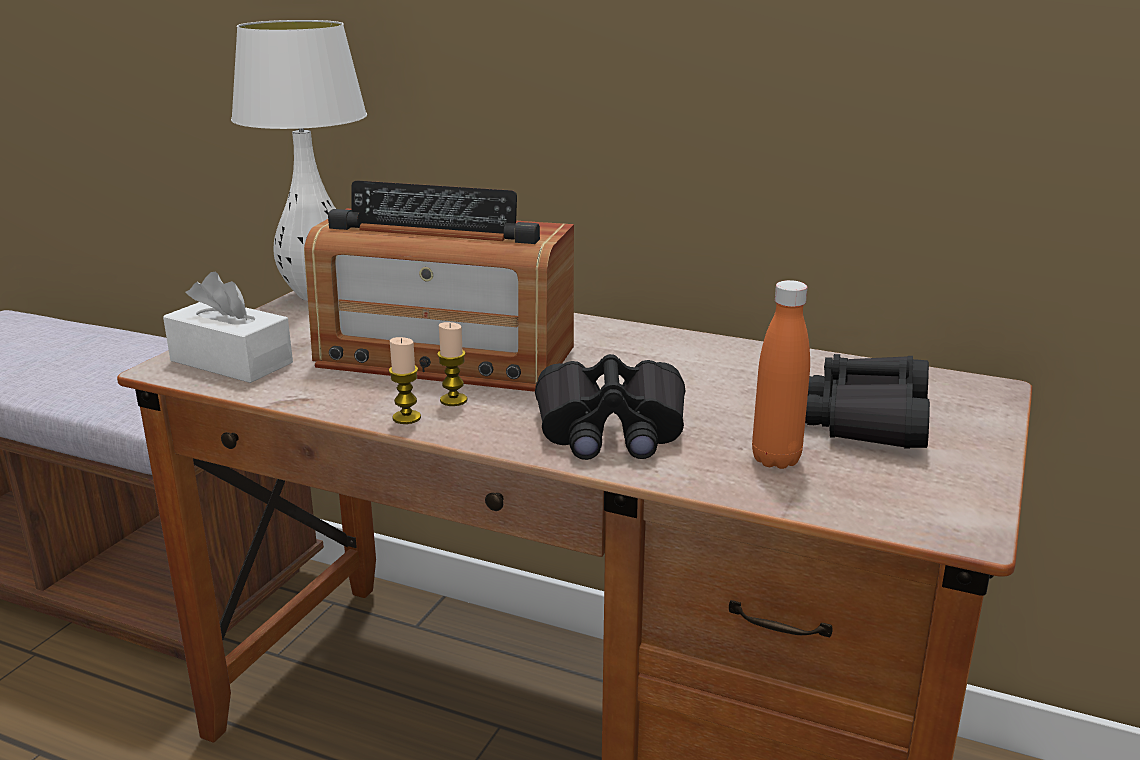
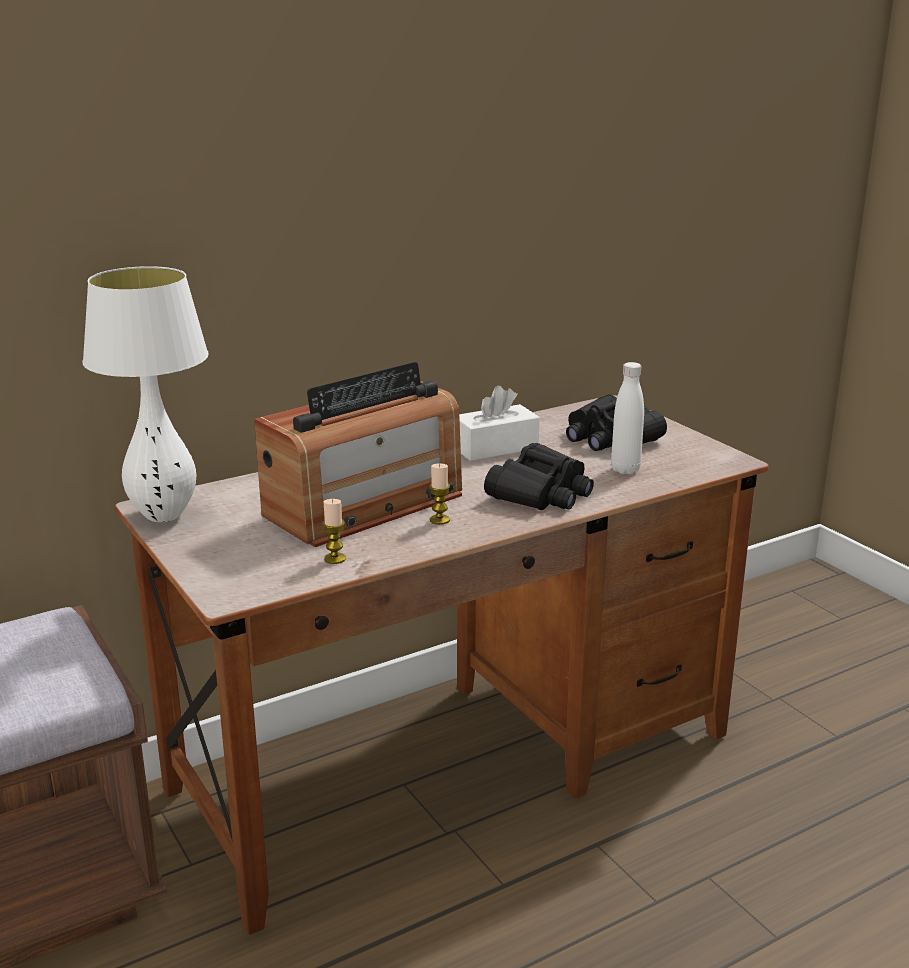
camera: 55 degrees left, 0 degrees up
white tissue box [163,272,293,383] -> white tissue box moved to [459,385,540,461]
candle [389,337,421,424] -> candle moved to [322,499,346,564]
orange bottle [752,280,810,469] -> white bottle [611,362,644,474]

